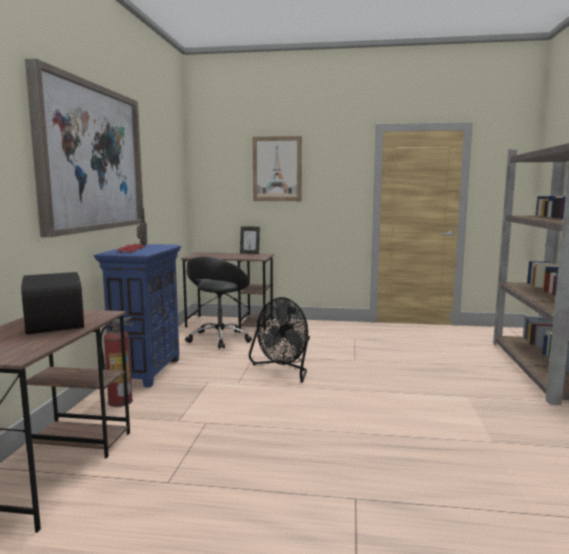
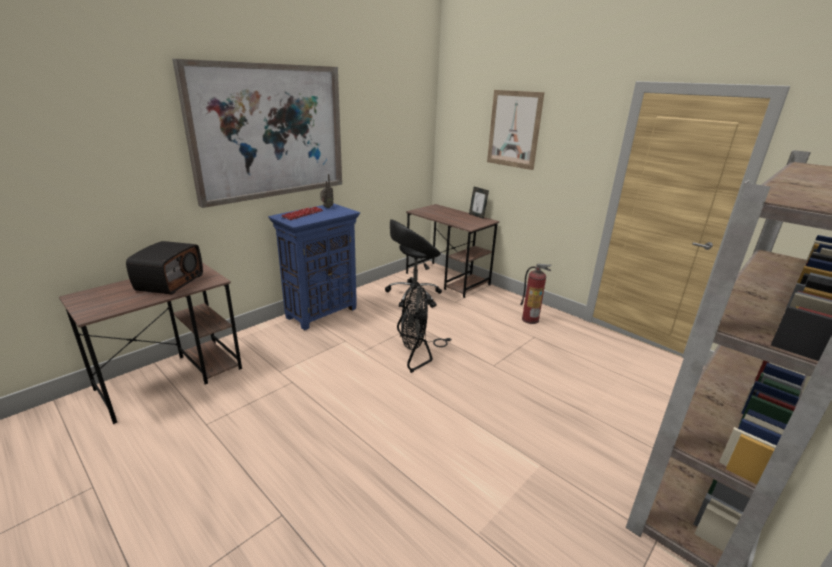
camera: 35 degrees right, 15 degrees up
fire extinguisher [100,317,133,407] -> fire extinguisher moved to [520,264,552,324]

